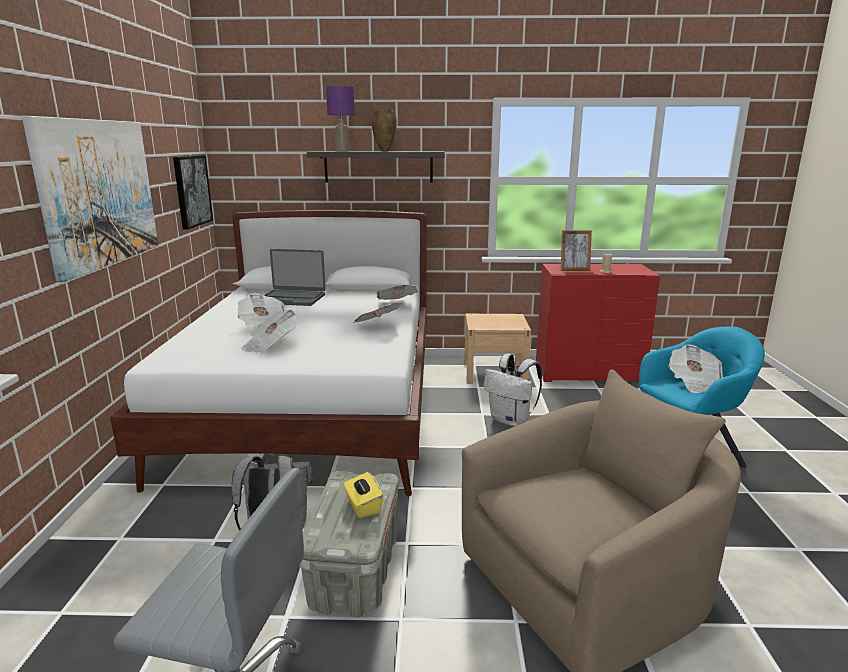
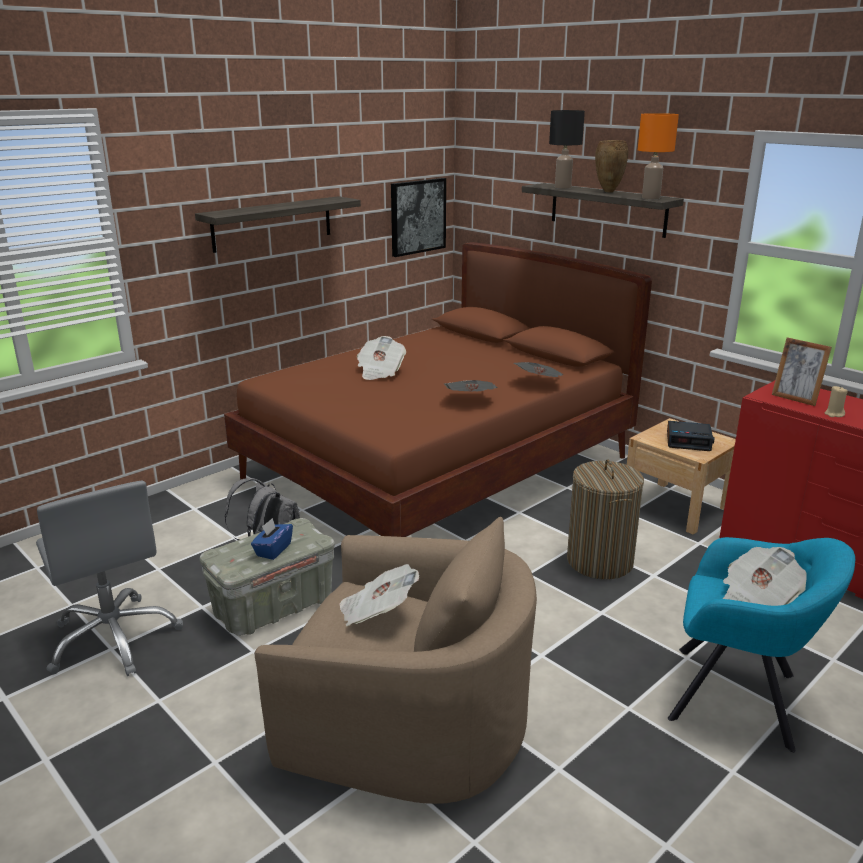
camera: 45 degrees right, 5 degrees up
picture [22,116,158,282] -> shelf [195,196,361,253]
white bed [110,210,427,496] -> brown bed [224,242,652,537]
newspaper [241,309,298,353] -> newspaper moved to [339,564,419,626]
laptop [264,249,326,306] -> none
purple table lamp [326,86,355,152] -> black table lamp [549,110,585,189]
yellow tissue box [344,472,383,518] -> blue tissue box [251,518,293,560]
white backpack [484,354,542,426] -> laundry basket [567,459,644,579]
none -> orange table lamp [638,113,679,199]
none -> alarm clock [667,421,714,451]

